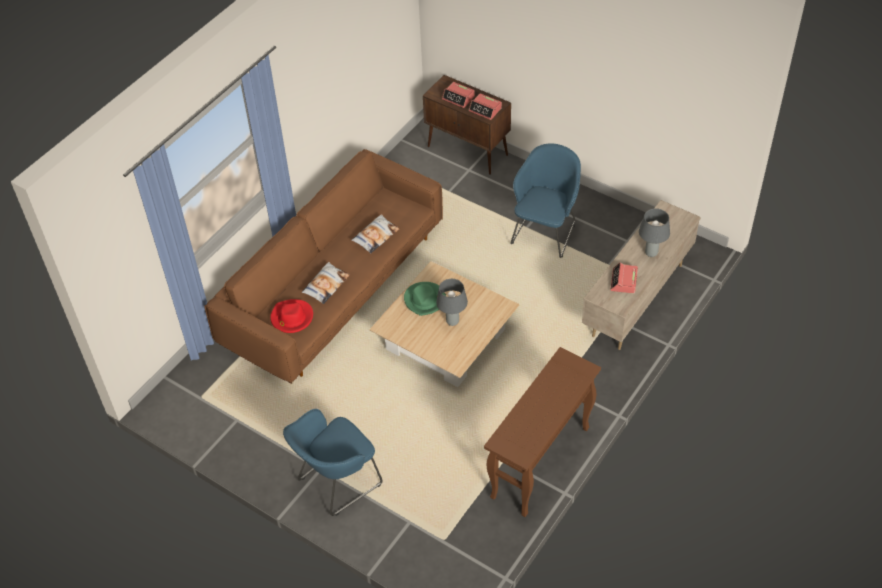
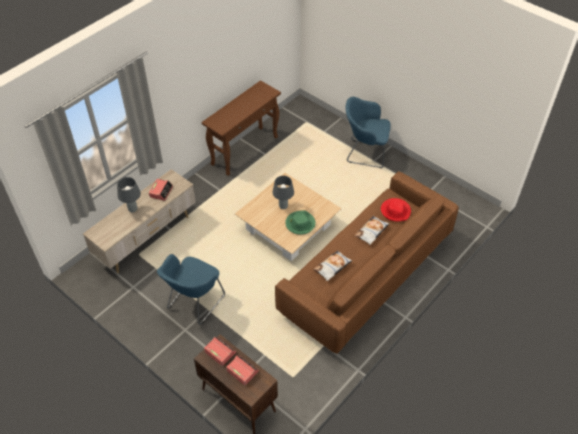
camera: 175 degrees left, 0 degrees up
blue armchair [283,409,383,516] -> blue armchair turned 135 degrees counterclockwise [346,97,391,168]

